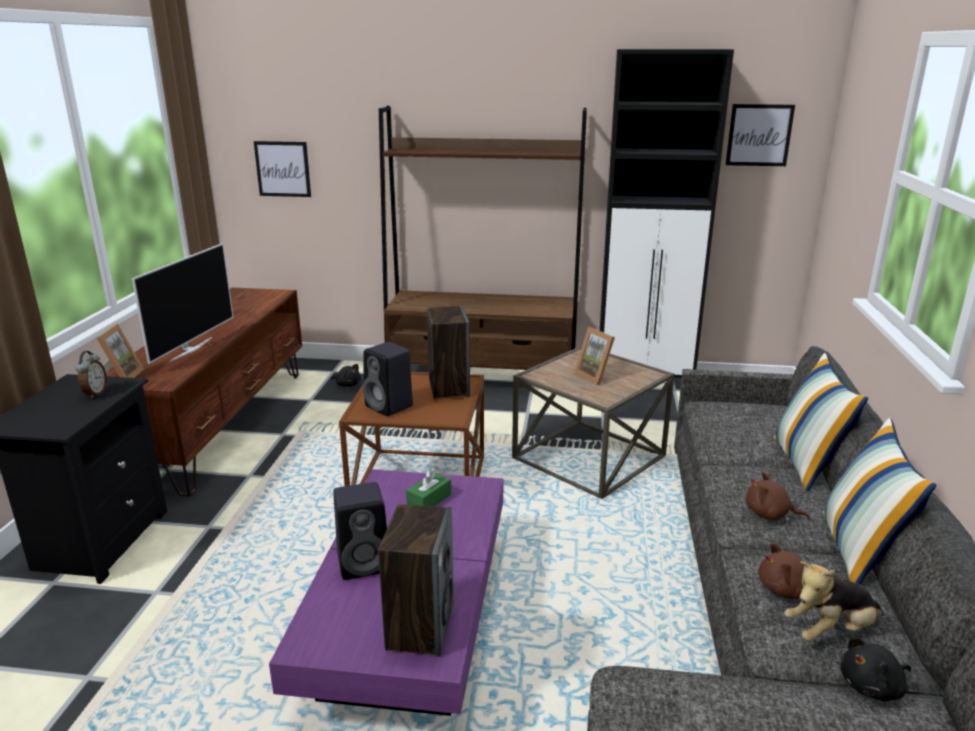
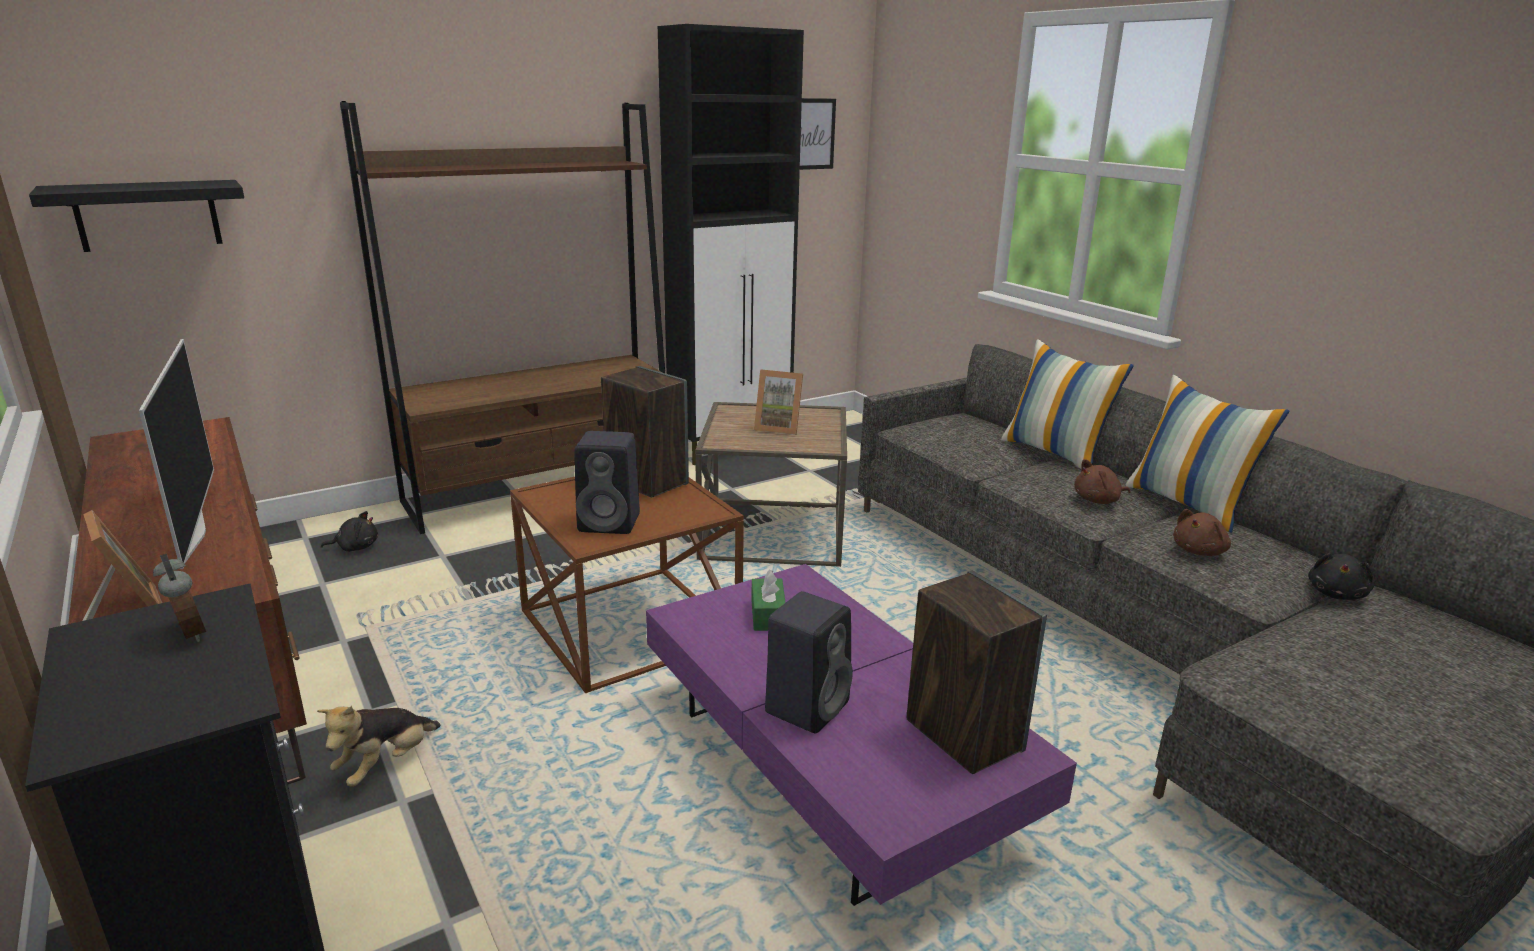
camera: 40 degrees left, 0 degrees up
picture [254,141,311,197] -> black shelf [29,180,244,252]
plush toy [784,561,884,642] -> plush toy moved to [317,706,441,787]

